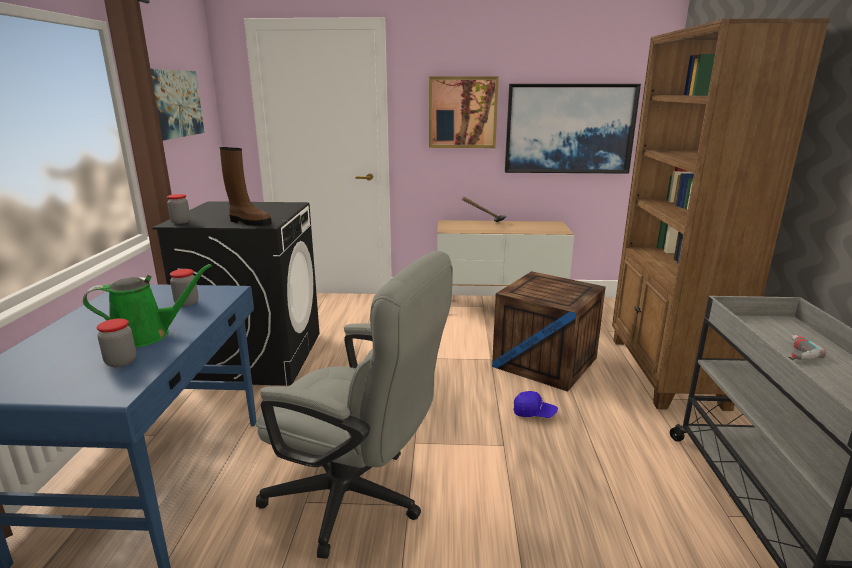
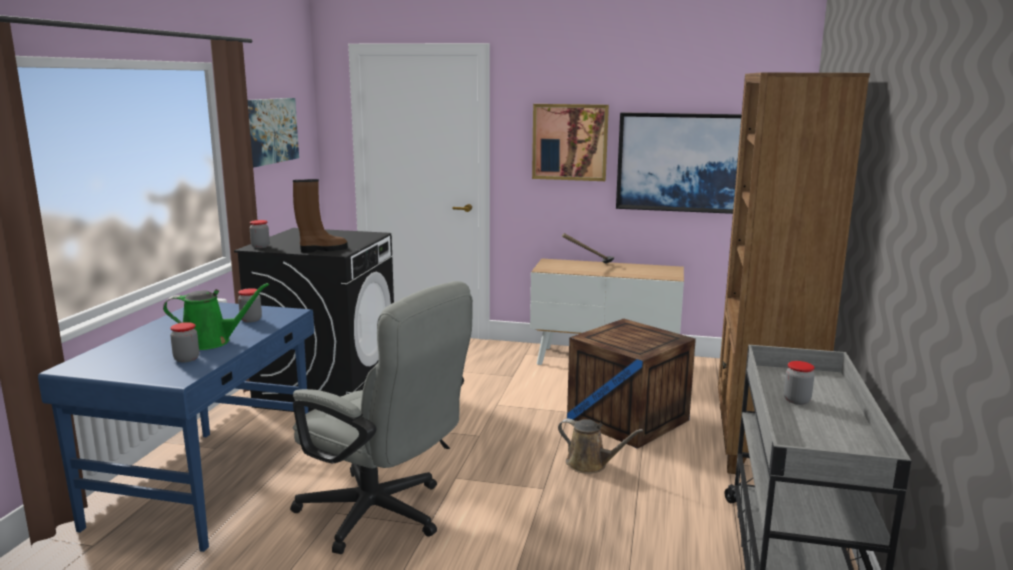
camera: 10 degrees right, 5 degrees down
brown boot [220,147,272,226] -> brown boot turned 60 degrees counterclockwise [293,179,348,253]
blue cap [513,391,558,418] -> brown watering can [558,419,644,474]
power drill [788,335,826,360] -> jar [784,361,815,405]

